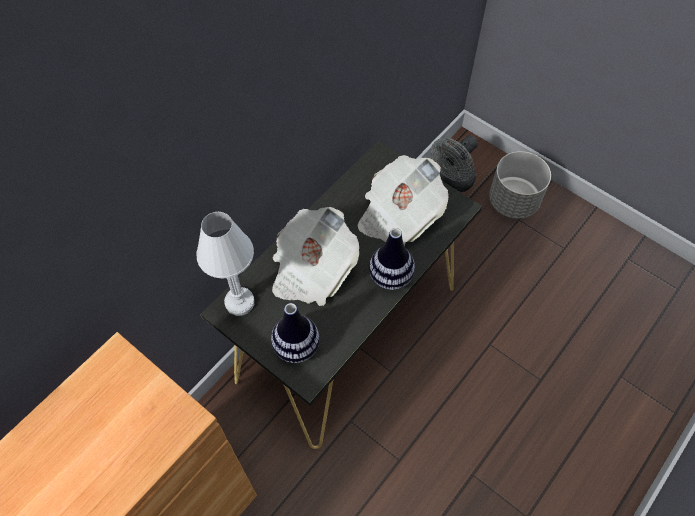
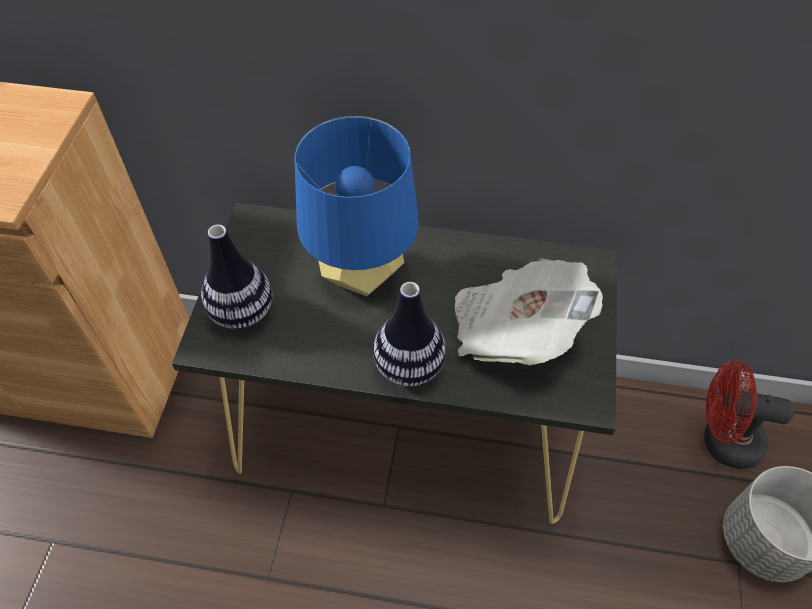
camera: 60 degrees right, 5 degrees down
white table lamp [196,212,254,316] -> none
newspaper [272,207,359,306] -> blue table lamp [295,116,419,296]
grey fan [431,135,478,192] -> red fan [704,360,794,469]

